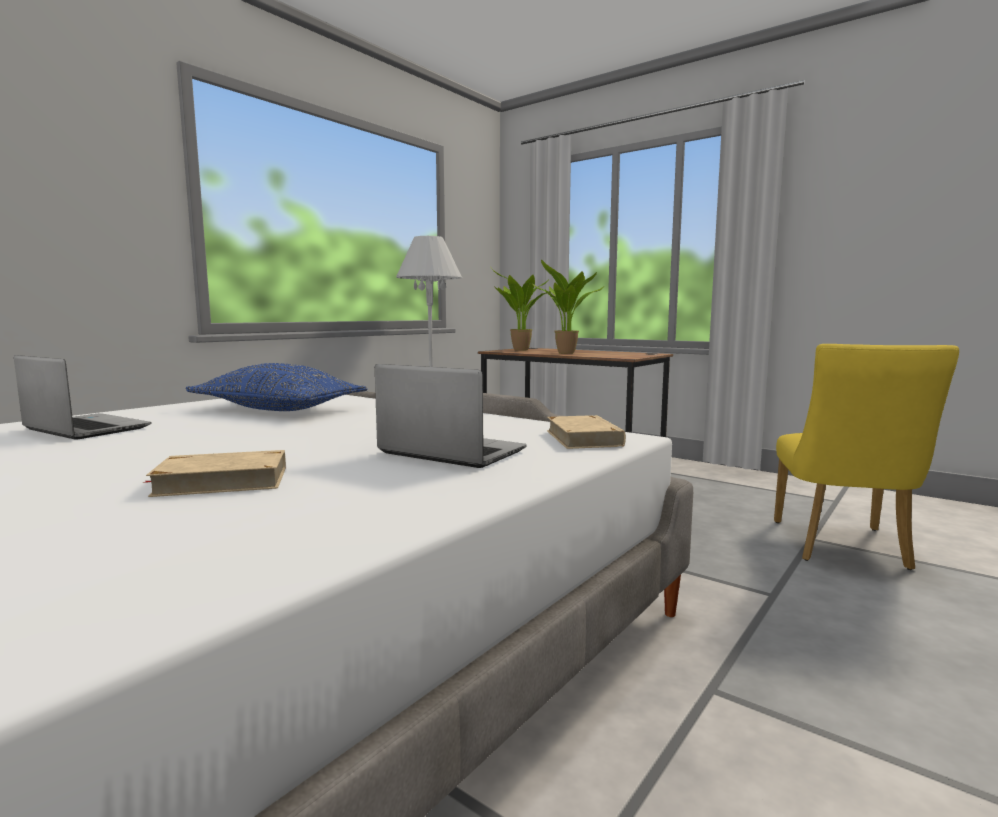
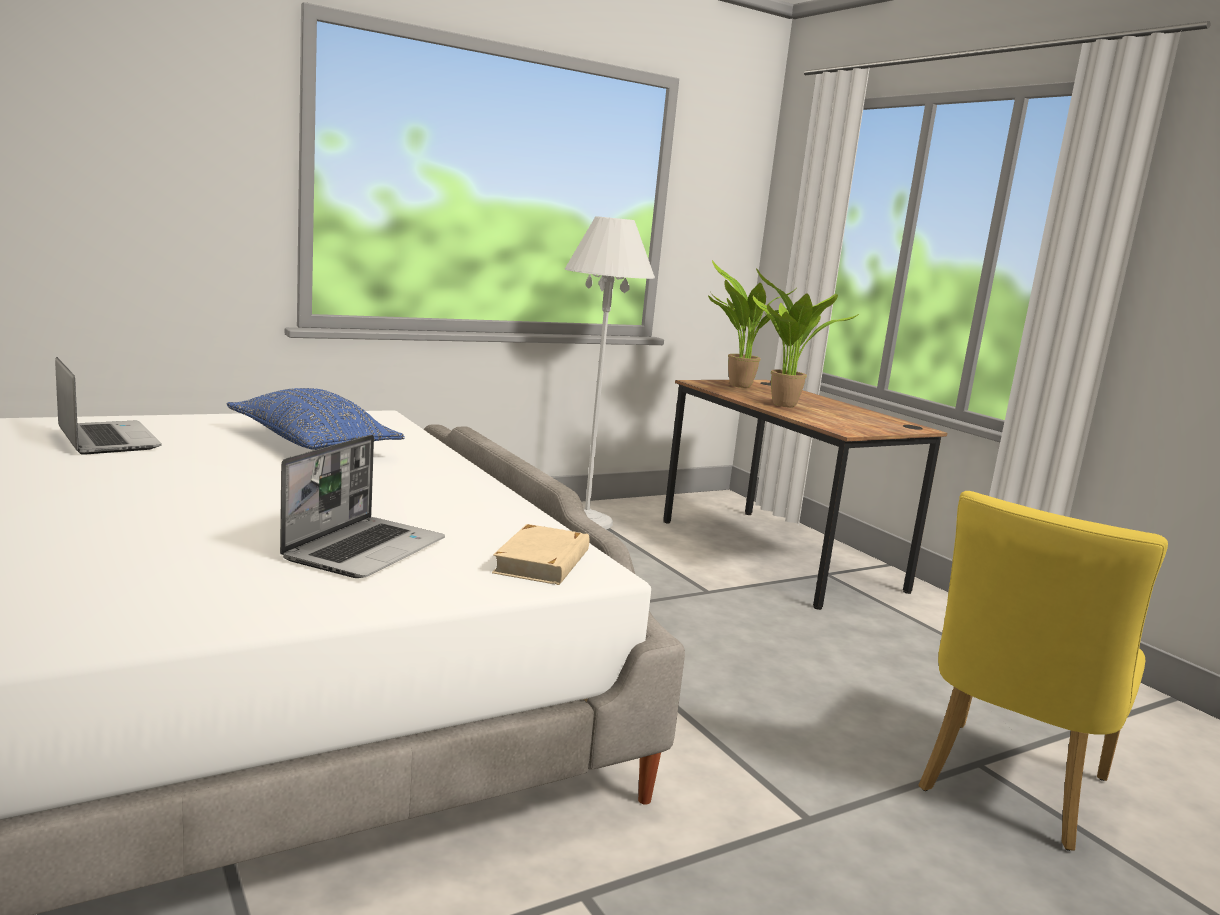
camera: 20 degrees right, 5 degrees up
beige book [143,450,286,497] -> none
laptop [375,364,527,468] -> laptop turned 60 degrees clockwise [280,435,445,578]

